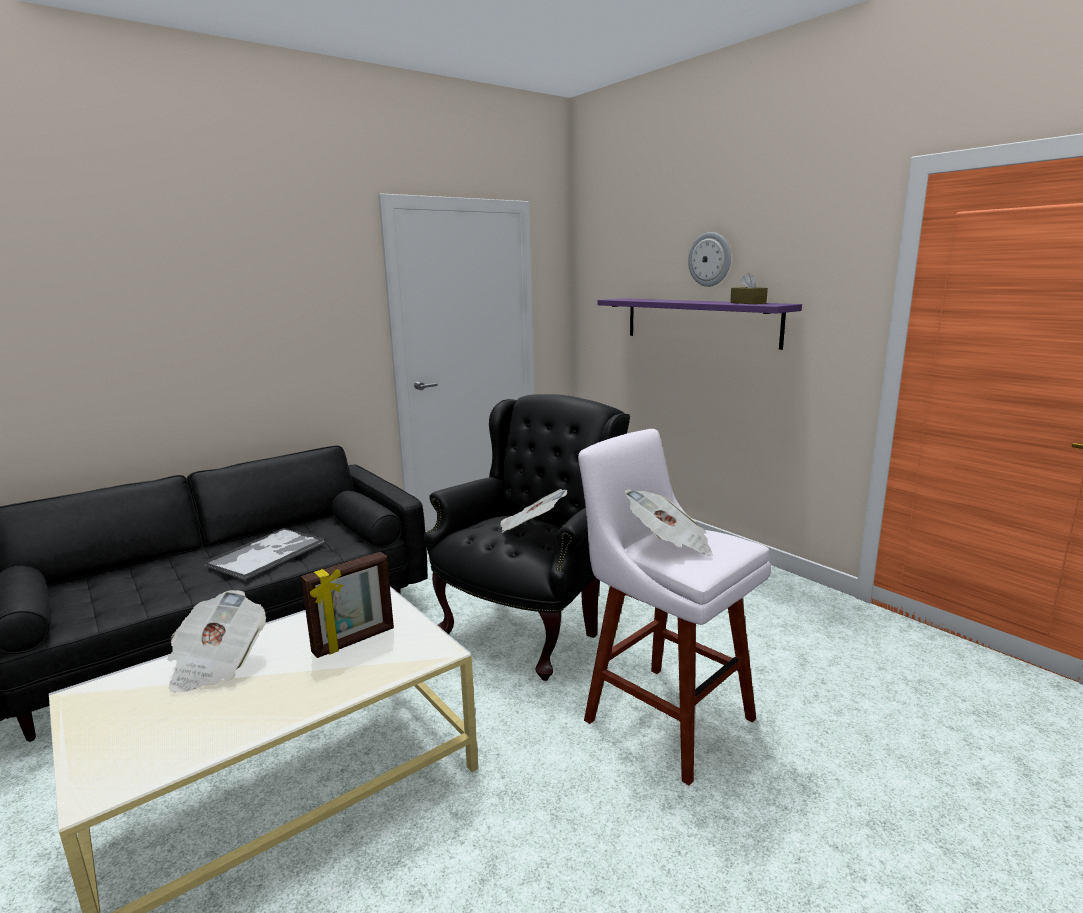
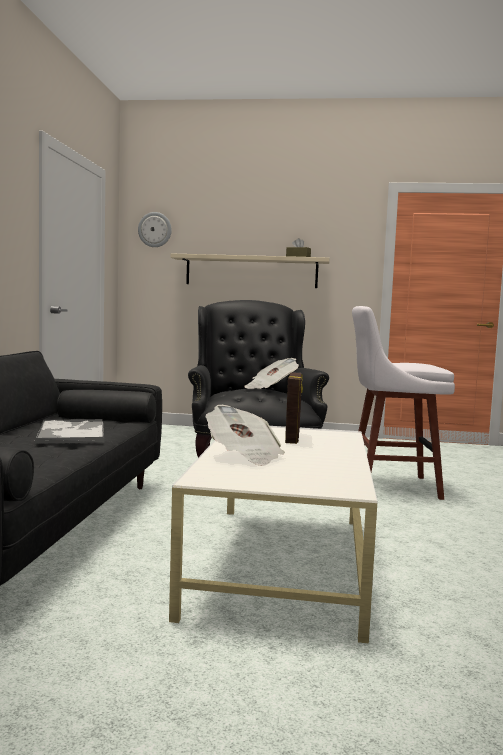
camera: 45 degrees left, 10 degrees down
purple shelf [598,298,802,350] -> beige shelf [170,253,329,288]
newspaper [624,489,713,556] -> none
wall clock [688,232,731,287] -> wall clock moved to [138,212,172,247]

